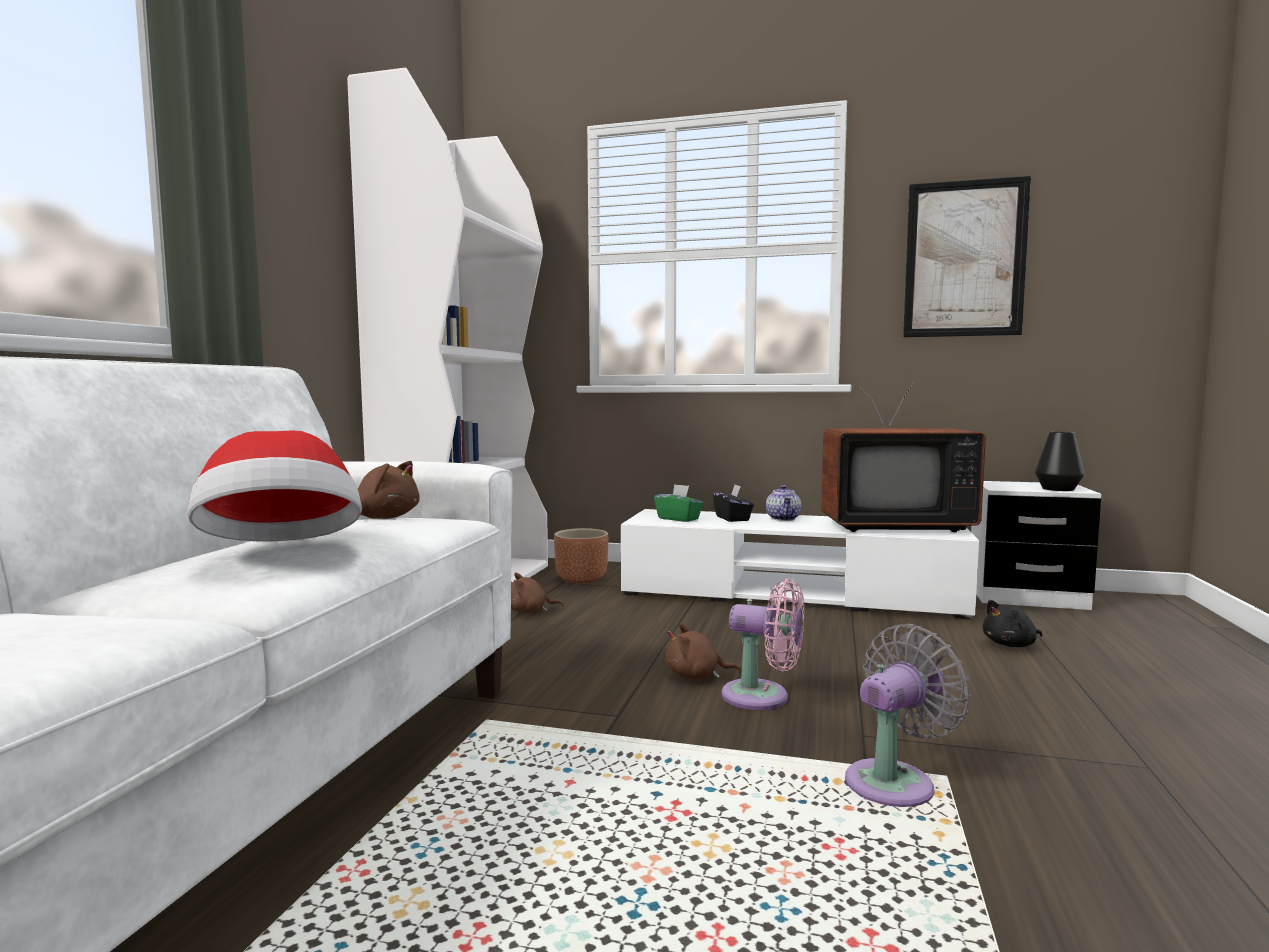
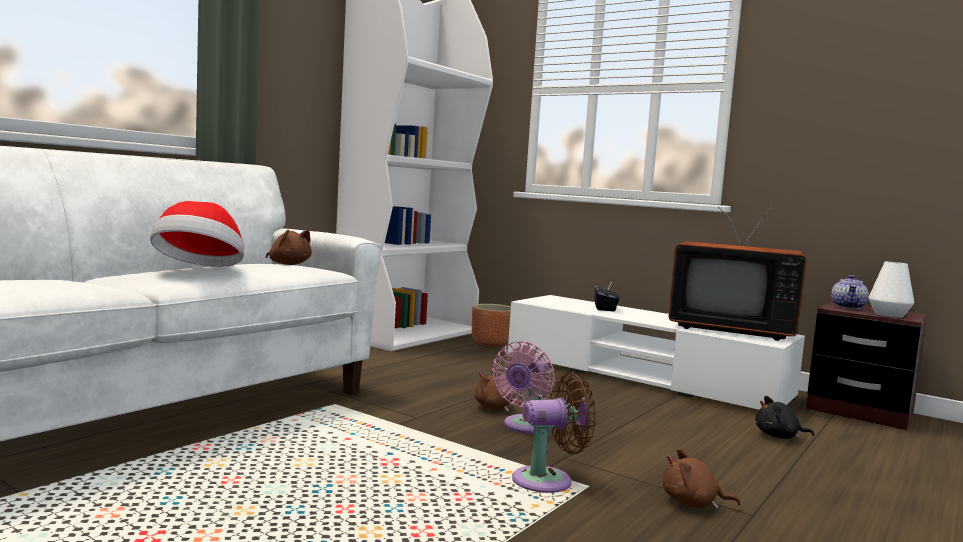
camera: 20 degrees right, 0 degrees up
brown plush toy [511,573,564,613] -> brown plush toy moved to [662,448,740,509]
green tissue box [654,484,704,522] -> none
pink fan [722,579,804,710] -> pink fan turned 75 degrees clockwise [492,341,555,434]
teapot [766,485,801,521] -> teapot moved to [831,275,869,309]
grey fan [845,624,971,807] -> brown fan [512,372,596,493]
picture [903,176,1031,337] -> none
white nightstand [971,481,1101,610] -> brown nightstand [806,302,927,430]
black vase [1035,432,1085,491] -> white vase [868,262,914,318]

